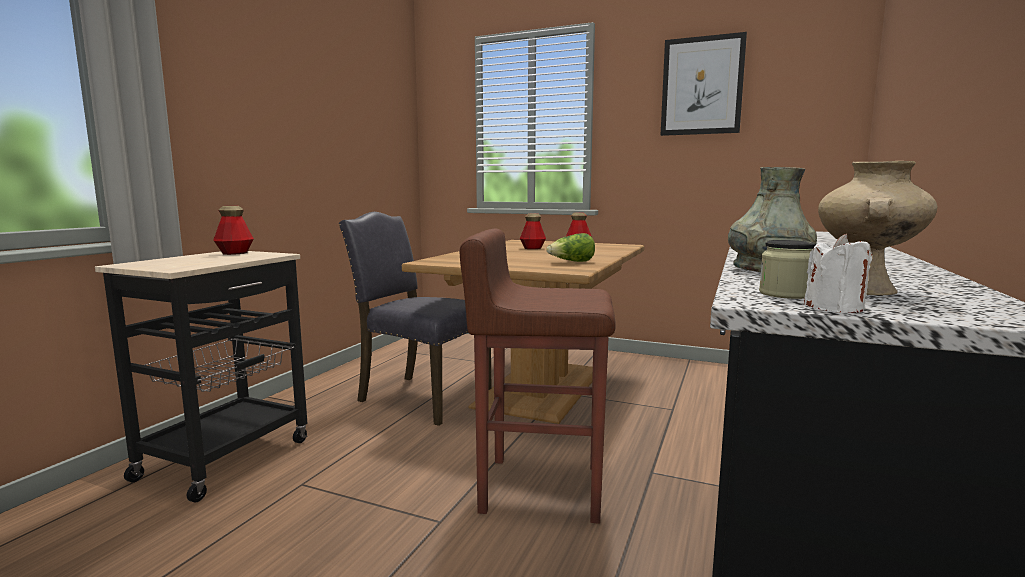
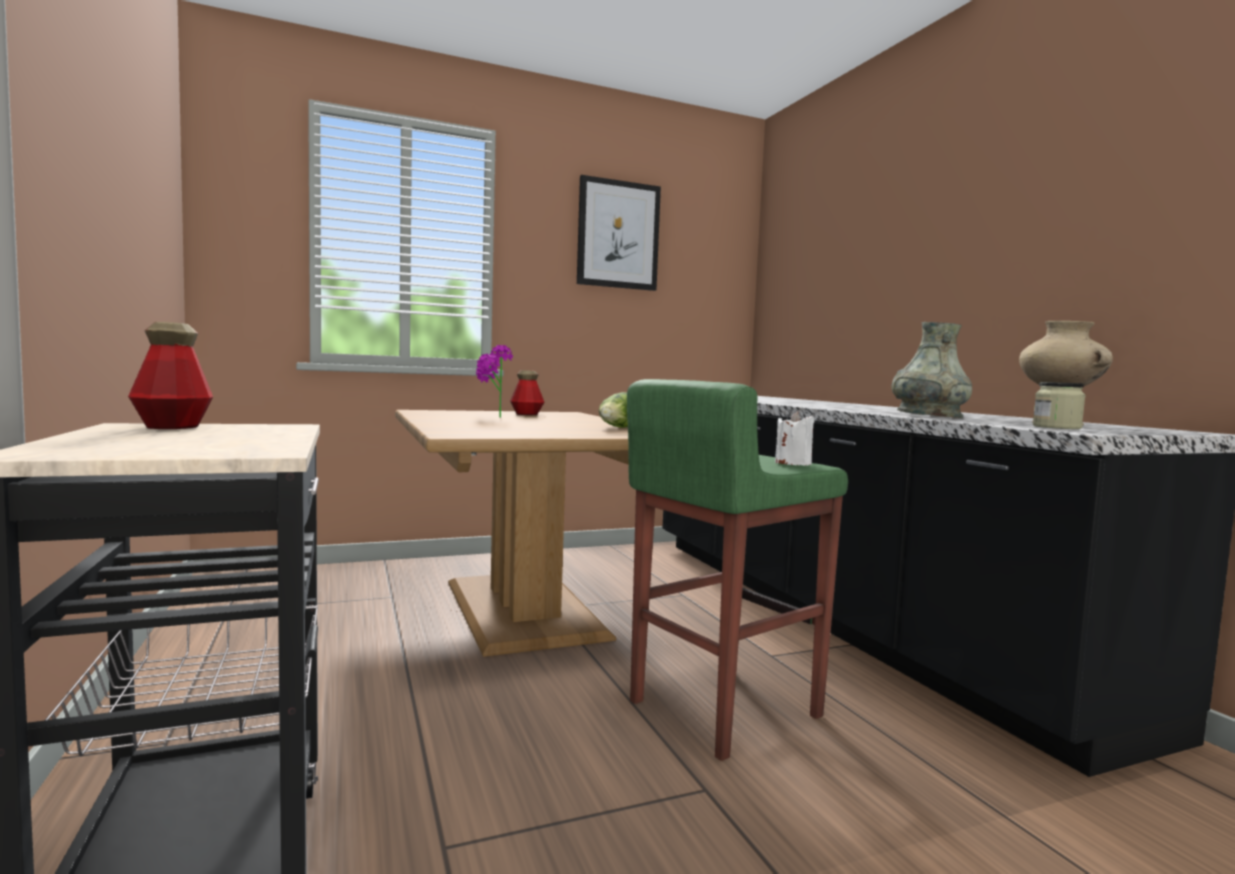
camera: 45 degrees left, 5 degrees down
grey chair [339,212,491,426] -> none
brown stool [460,229,616,524] -> green stool [627,379,848,761]
bottle [520,213,546,249] -> potted plant [476,345,513,418]
white candle [804,234,872,313] -> white candle moved to [775,411,815,466]

